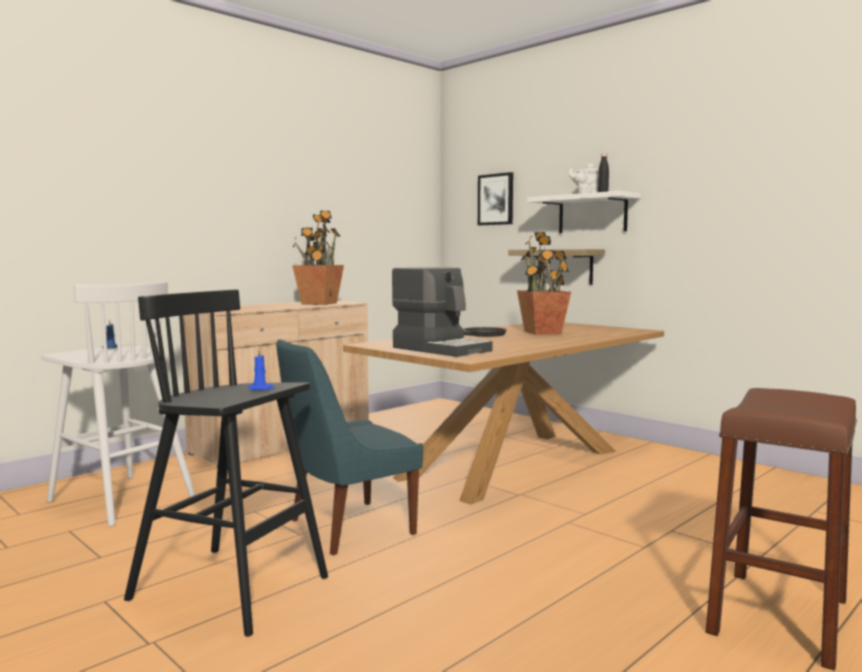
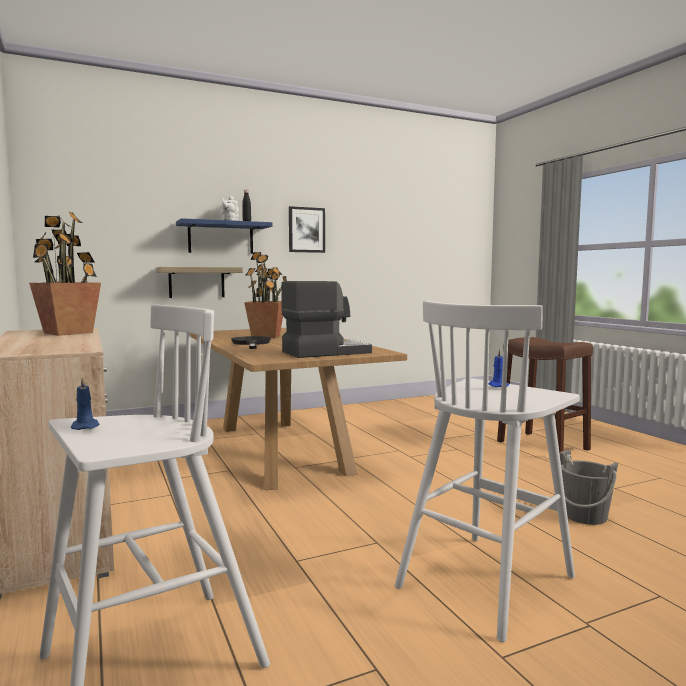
camera: 70 degrees left, 0 degrees up
black stool [124,290,328,637] -> white stool [395,301,580,642]
blue chair [276,339,423,555] -> none
picture [478,172,513,225] -> picture moved to [289,206,325,253]
white shelf [527,191,641,233] -> blue shelf [176,218,272,254]
none -> grey bucket [560,450,618,525]

